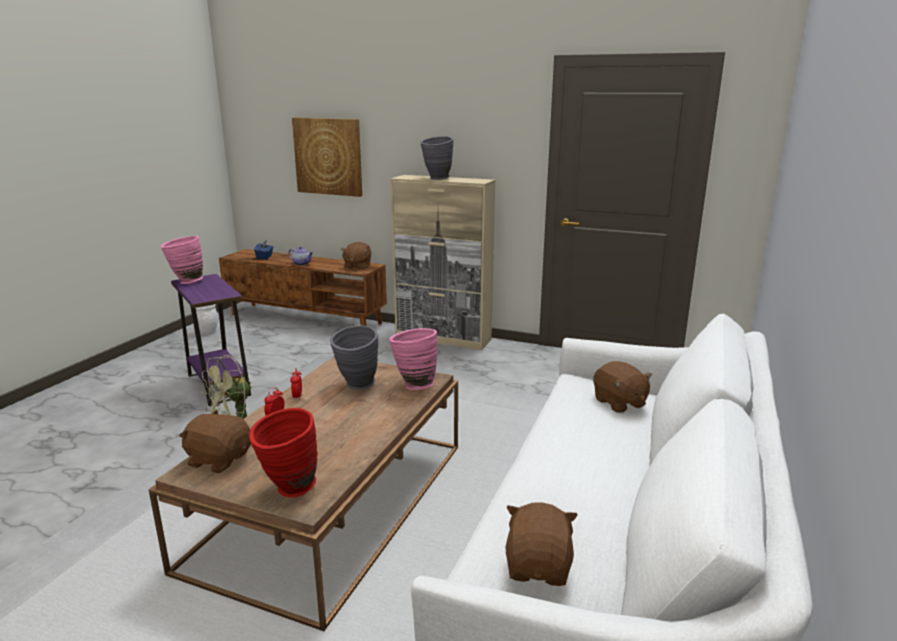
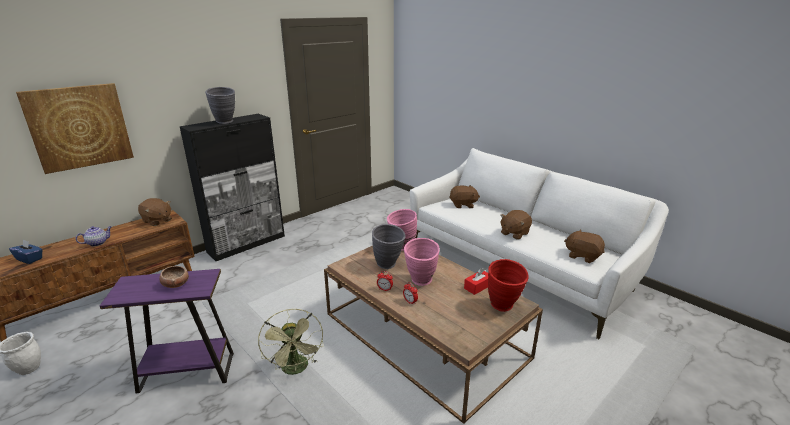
camera: 65 degrees left, 5 degrees up
pink vase [161,236,203,284] -> pink vase moved to [404,238,440,286]
brown plush toy [179,409,251,474] -> brown plush toy moved to [500,210,532,240]
beige cabinet [391,175,495,350] -> black cabinet [180,114,285,261]
none -> bowl [159,266,189,288]
none -> red tissue box [464,268,488,295]

